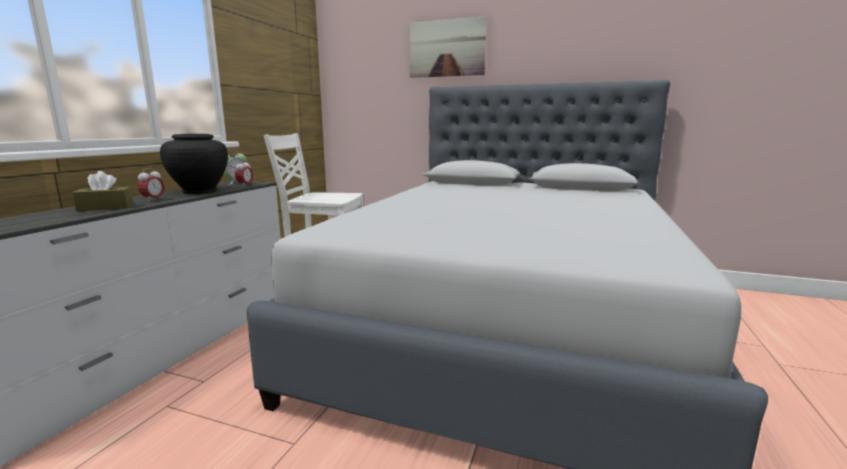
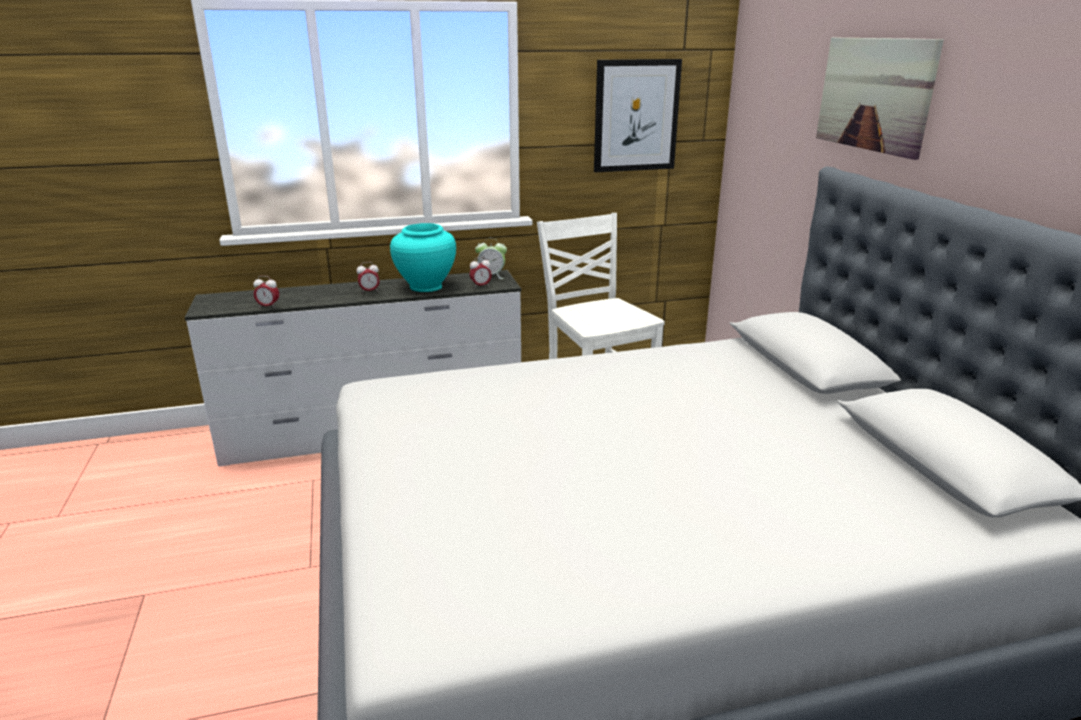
camera: 55 degrees right, 10 degrees up
brown tissue box [72,171,133,211] -> none
black vase [160,134,228,194] -> turquoise vase [390,223,456,292]
none -> alarm clock [253,276,279,309]
none -> picture [594,59,682,172]

